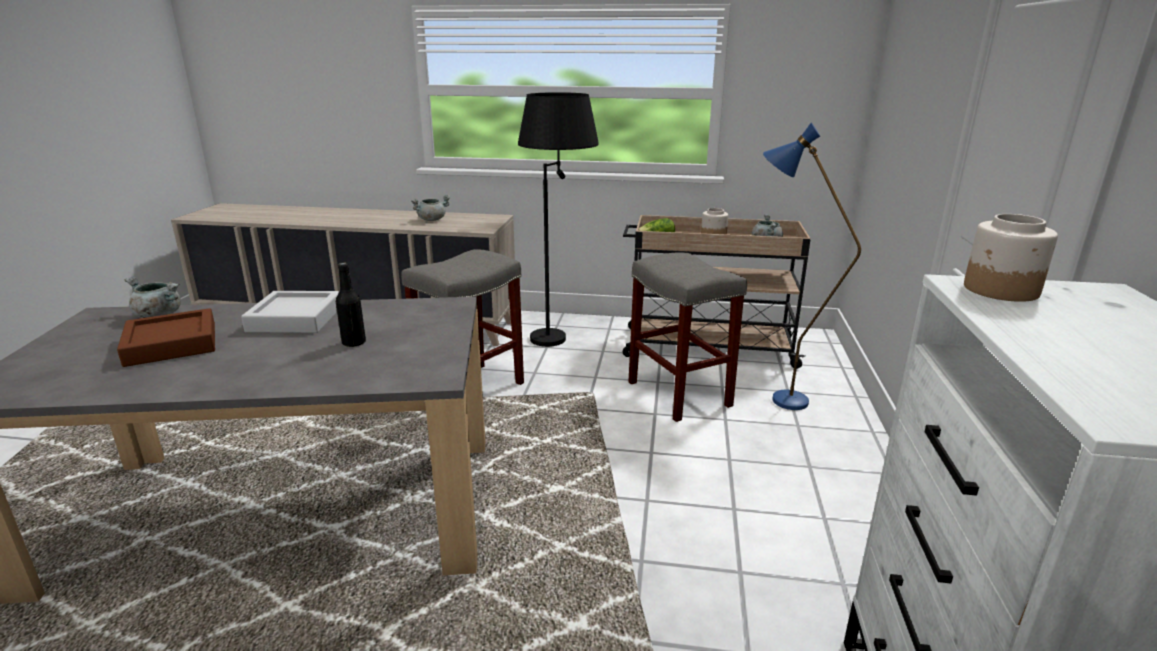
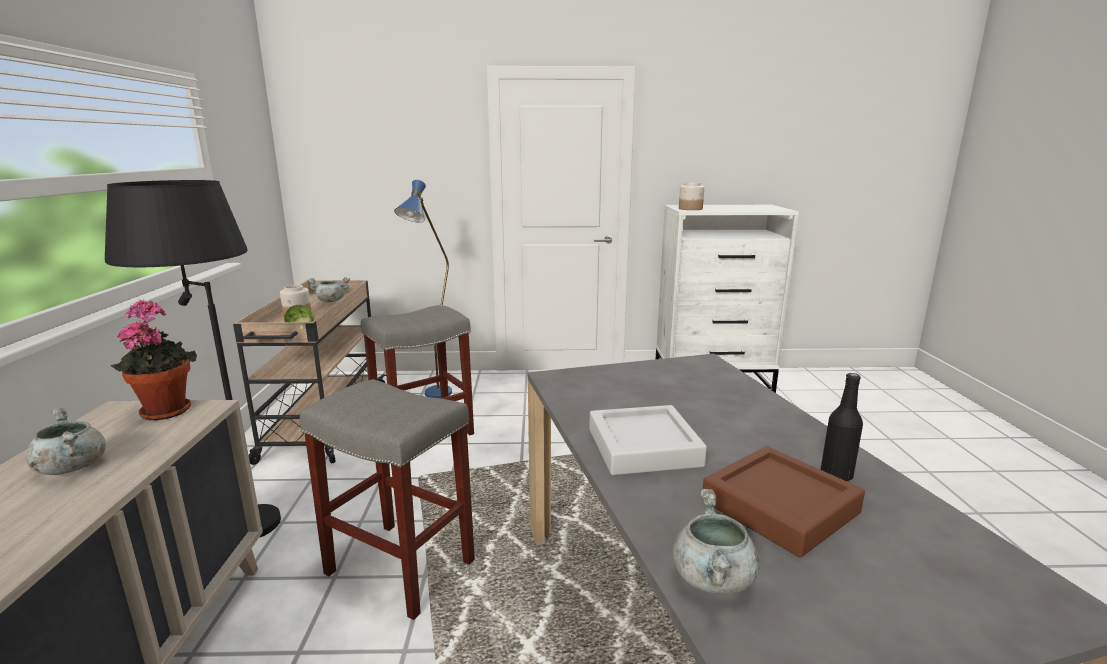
camera: 100 degrees left, 5 degrees down
black bottle [336,263,366,347] -> black bottle moved to [821,373,863,481]
none -> potted plant [111,300,197,421]

